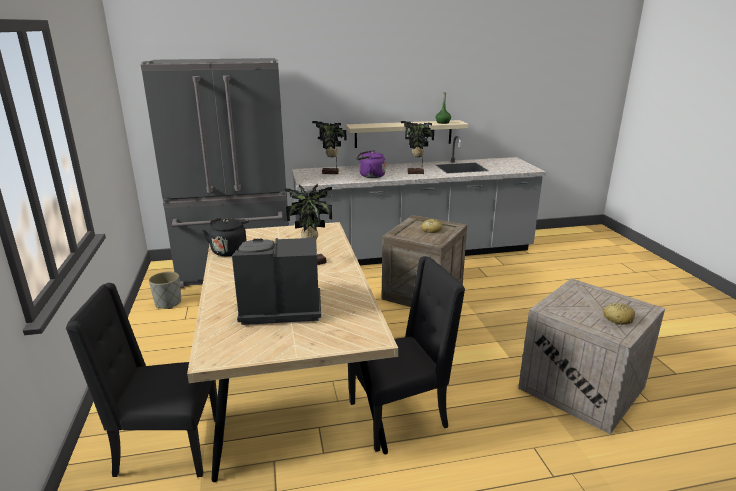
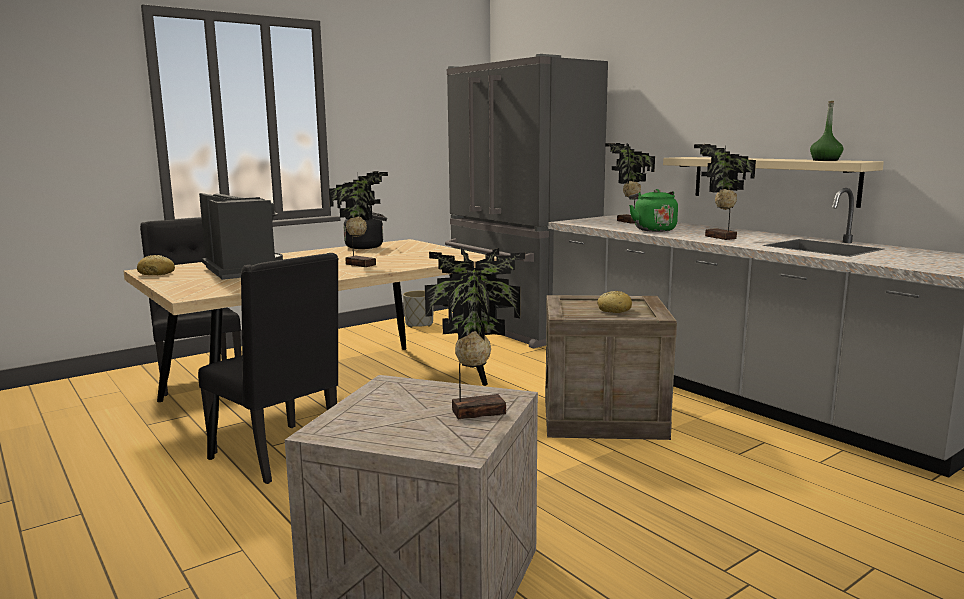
camera: 65 degrees right, 10 degrees down
purple kettle [356,150,386,178] -> green kettle [629,189,678,232]
bread [603,303,635,325] -> bread moved to [137,255,175,275]
none -> potted plant [425,248,525,420]

